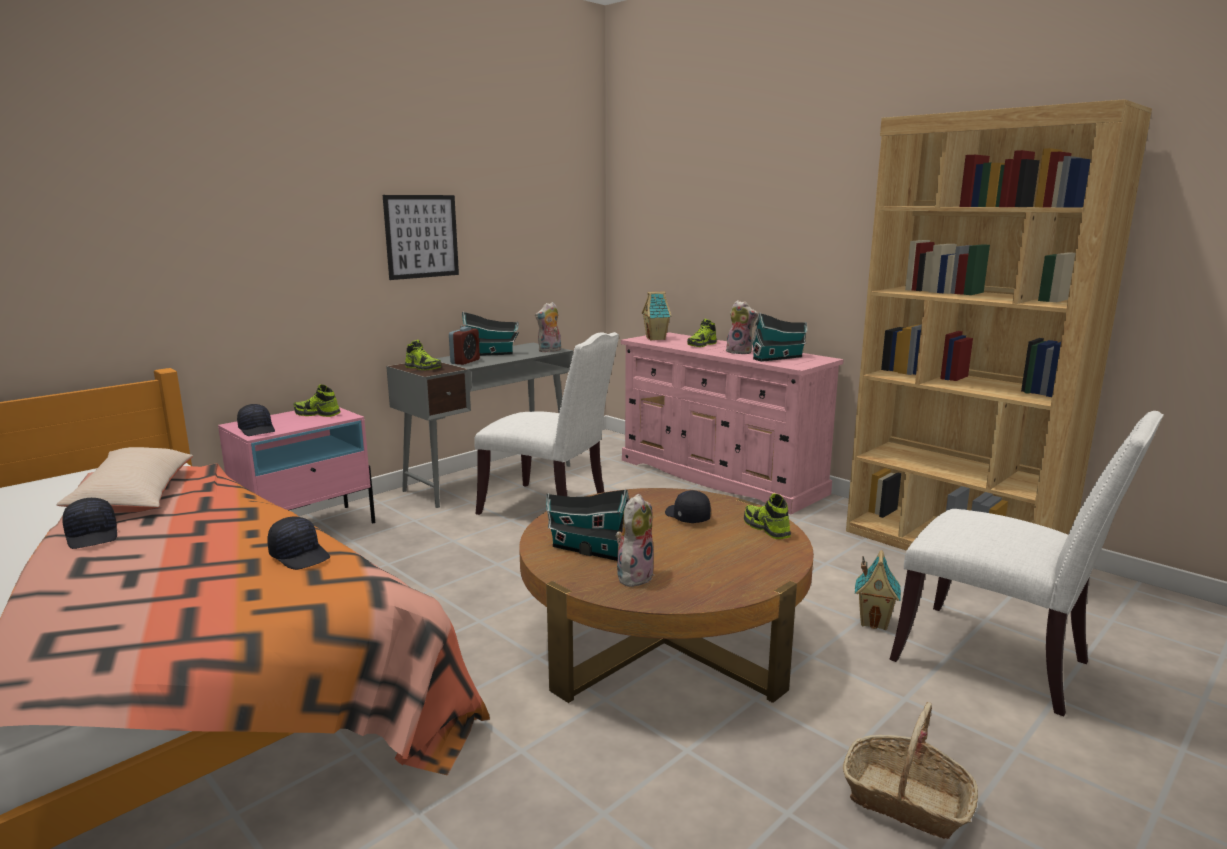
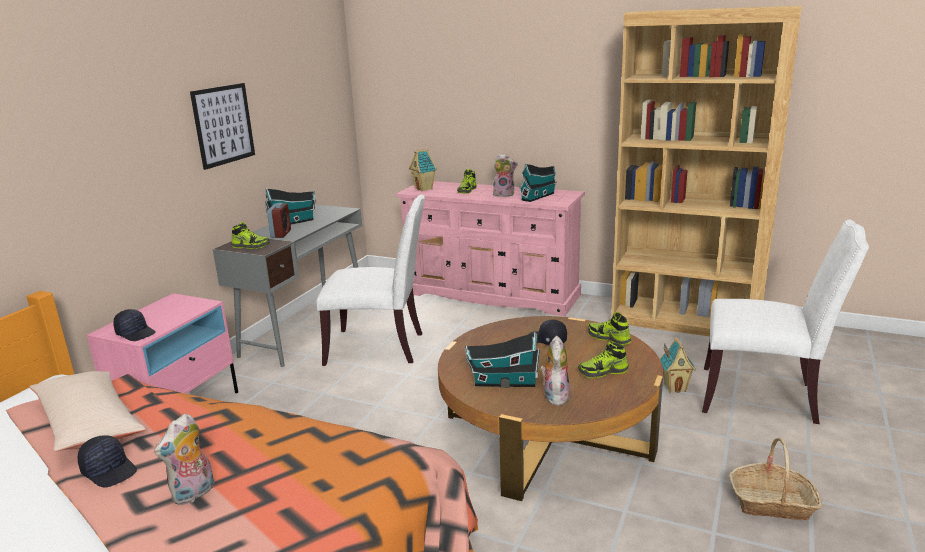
camera: 20 degrees left, 5 degrees up
black cap [267,517,330,570] -> none
shoe [294,385,340,417] -> shoe moved to [578,341,629,378]
plush toy [535,302,561,352] -> plush toy moved to [154,414,214,505]

